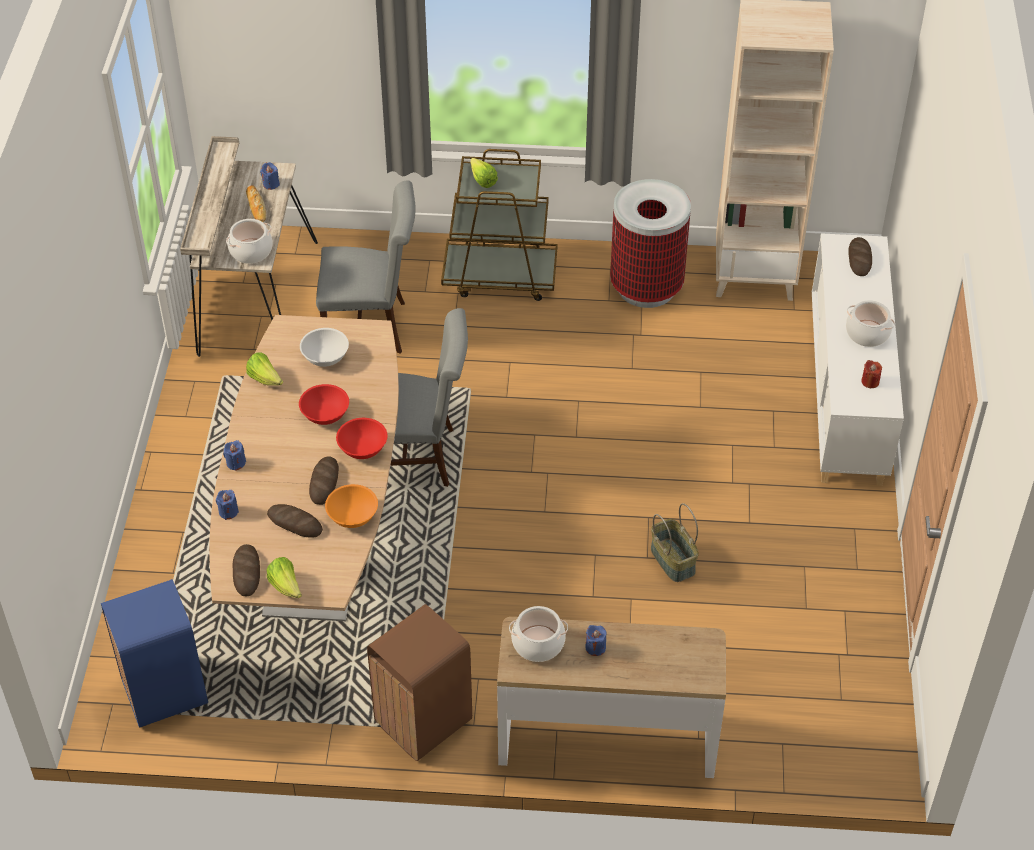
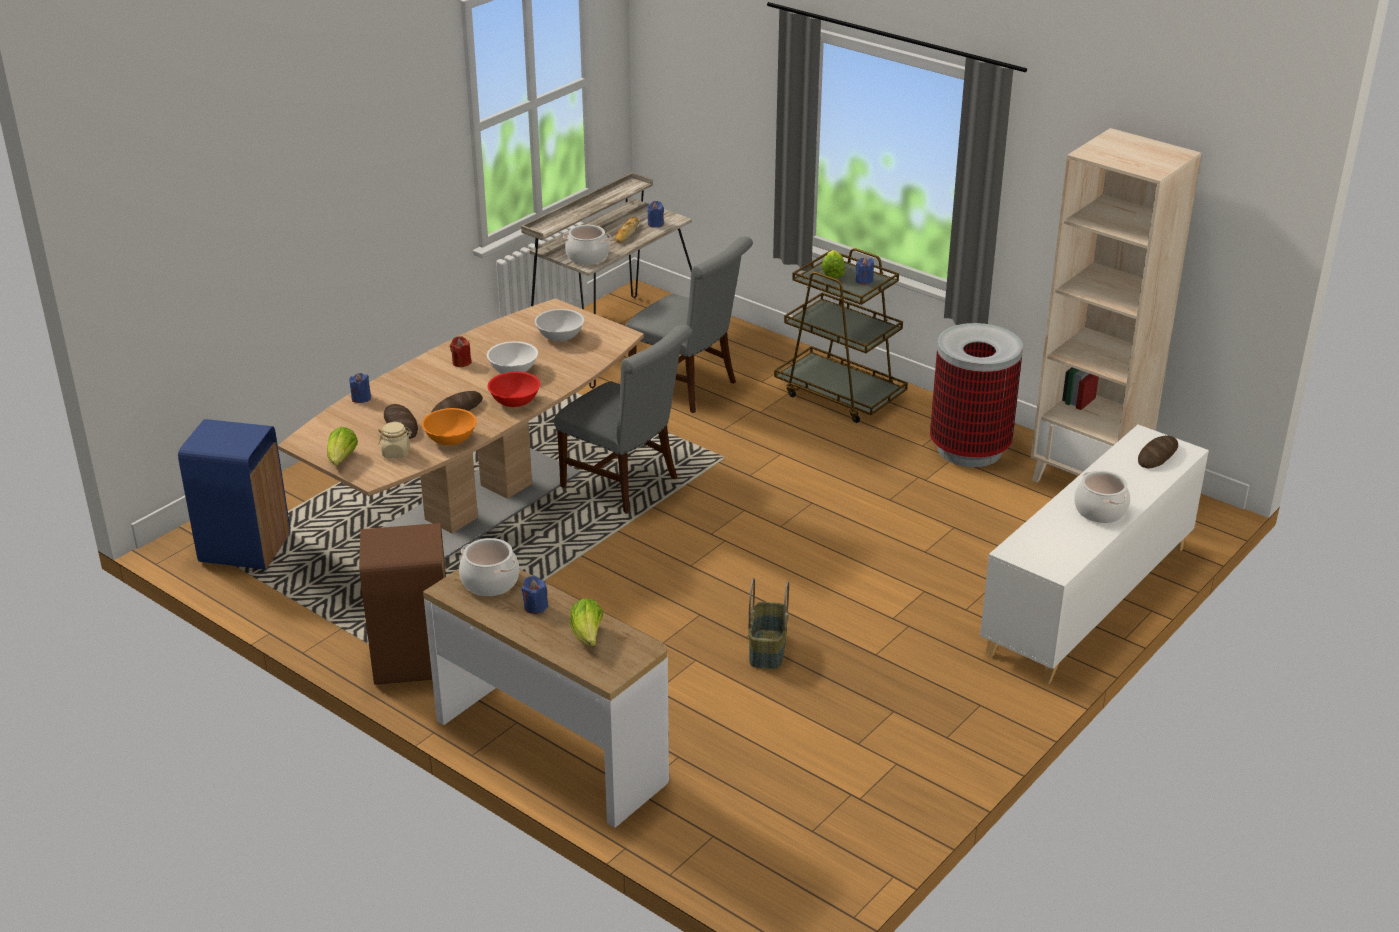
camera: 35 degrees right, 15 degrees down
blue candle [223,440,246,471] -> blue candle moved to [856,257,874,284]
bread [233,544,260,596] -> none
lettuce [246,352,283,386] -> lettuce moved to [570,599,603,646]
red bowl [299,384,349,425] -> white bowl [487,341,538,374]
red candle [861,360,882,388] -> red candle moved to [450,336,472,367]
none -> beige jar [378,422,412,458]

